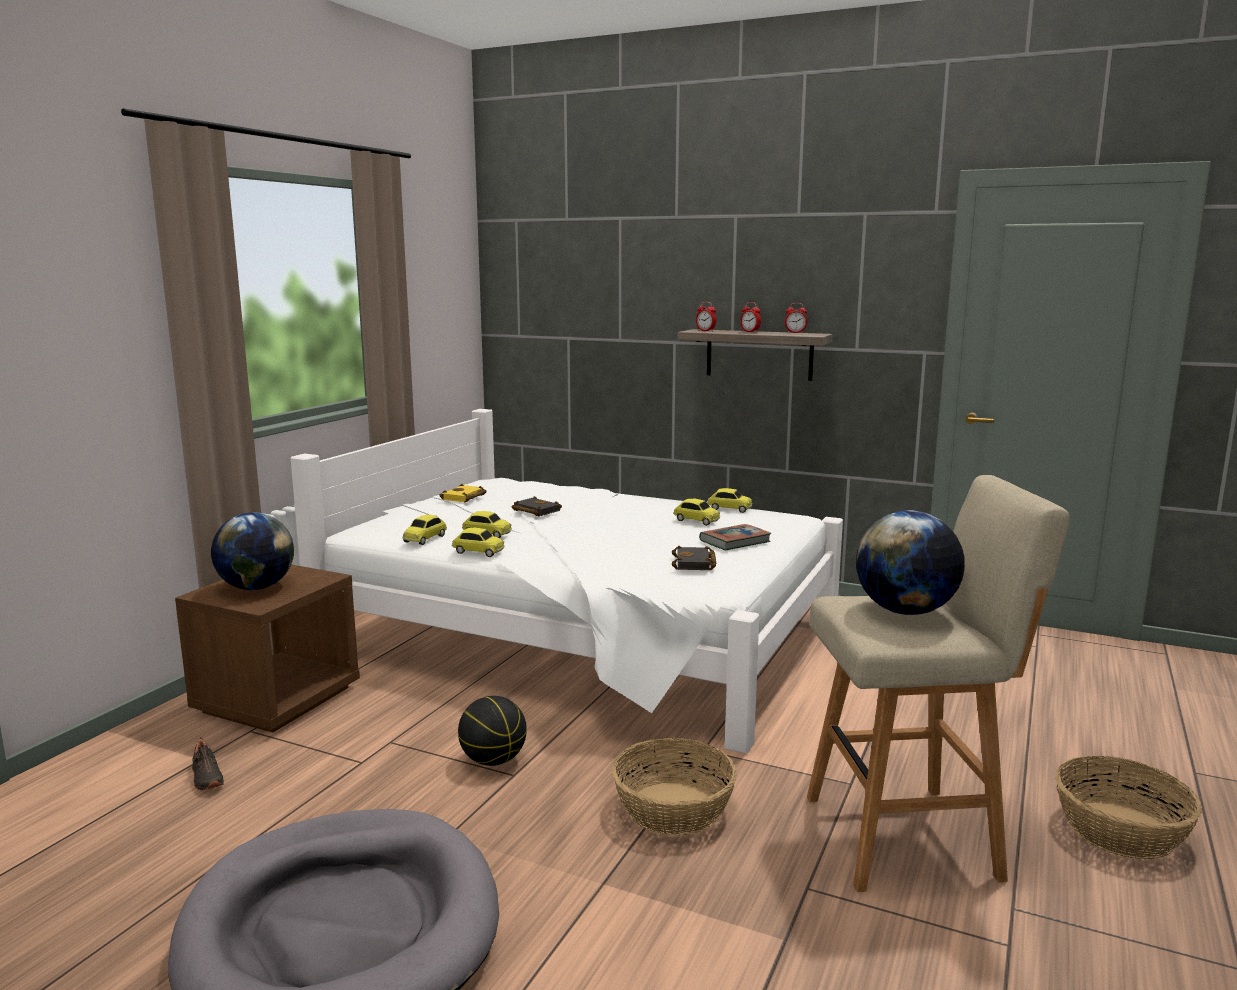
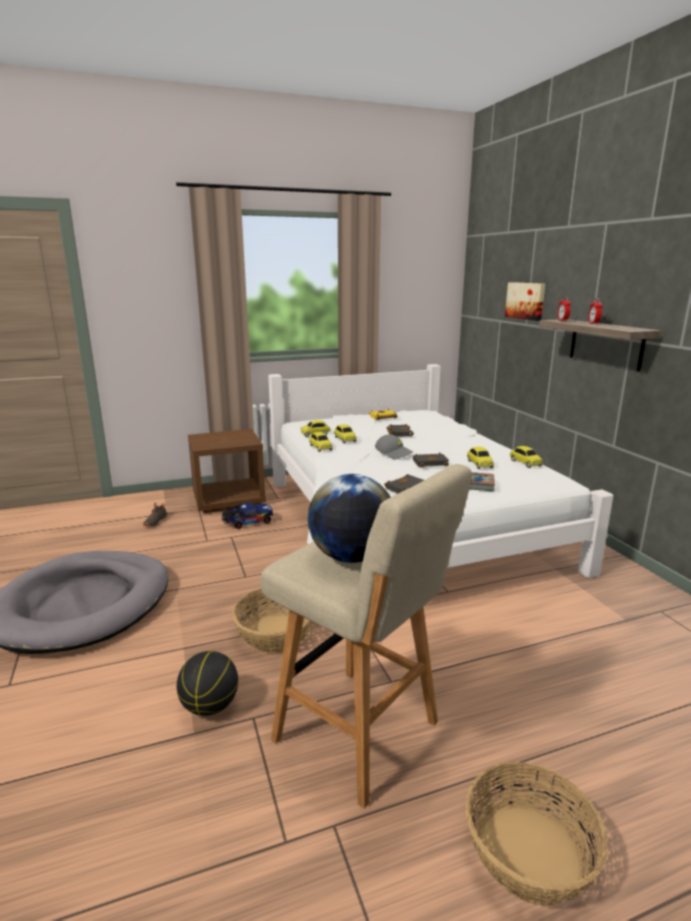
camera: 45 degrees right, 5 degrees up
globe [211,512,294,590] -> none
basketball [458,696,527,766] -> basketball moved to [177,651,238,716]
alarm clock [785,303,807,333] -> none
none -> toy truck [222,503,273,529]
none -> grey cap [375,434,413,460]
none -> black book [413,453,449,467]
none -> picture [505,282,545,321]

